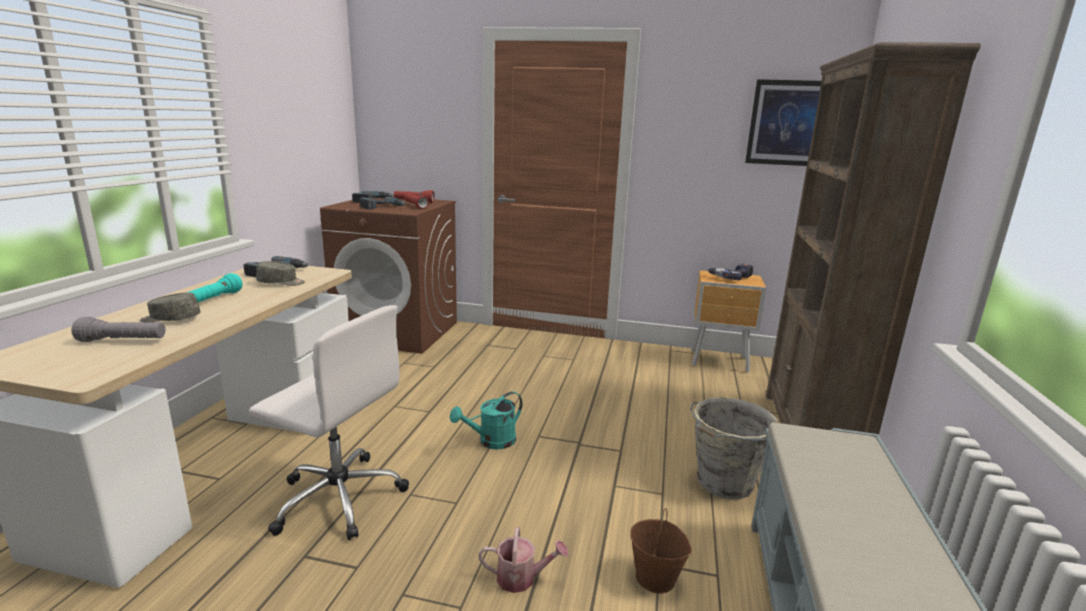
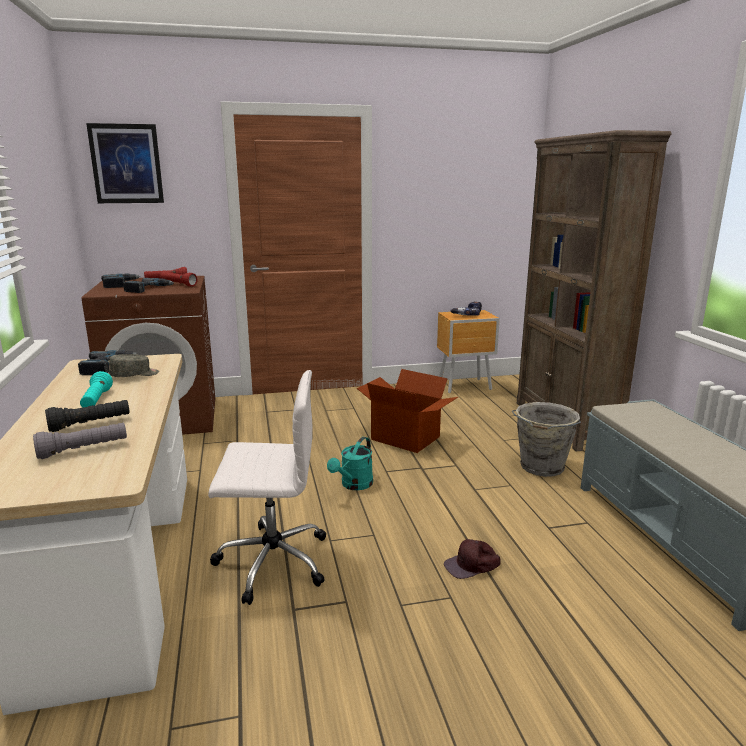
camera: 25 degrees left, 0 degrees up
grey cap [140,292,200,323] -> black flashlight [45,400,130,432]
watering can [479,527,569,593] -> brown cap [444,539,500,579]
brown bucket [630,508,692,594] -> none
picture [745,79,821,166] -> picture moved to [86,123,164,203]
none -> cardboard box [357,369,458,453]

